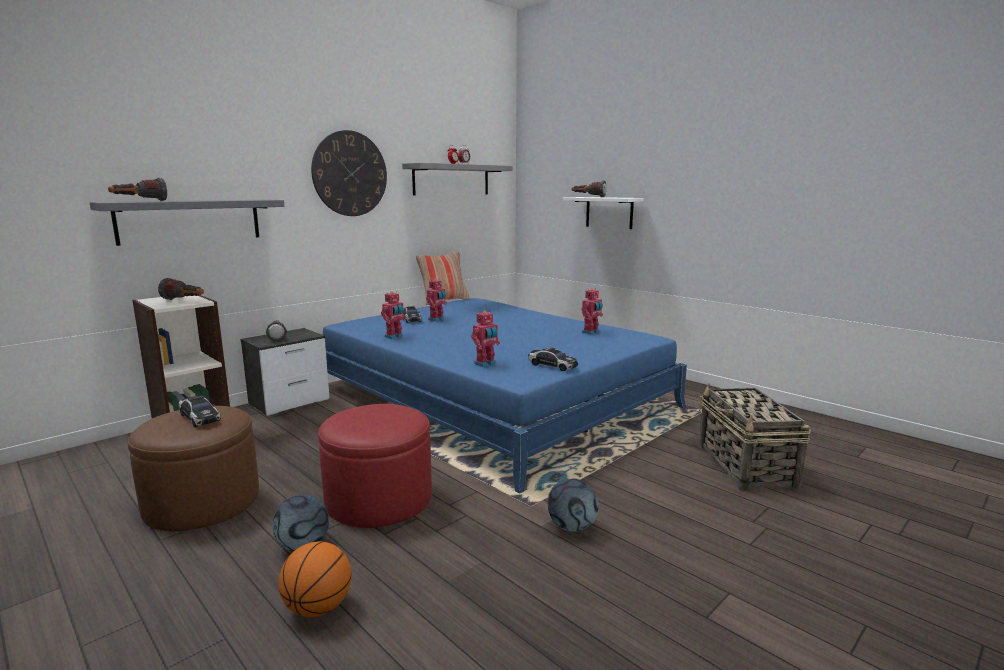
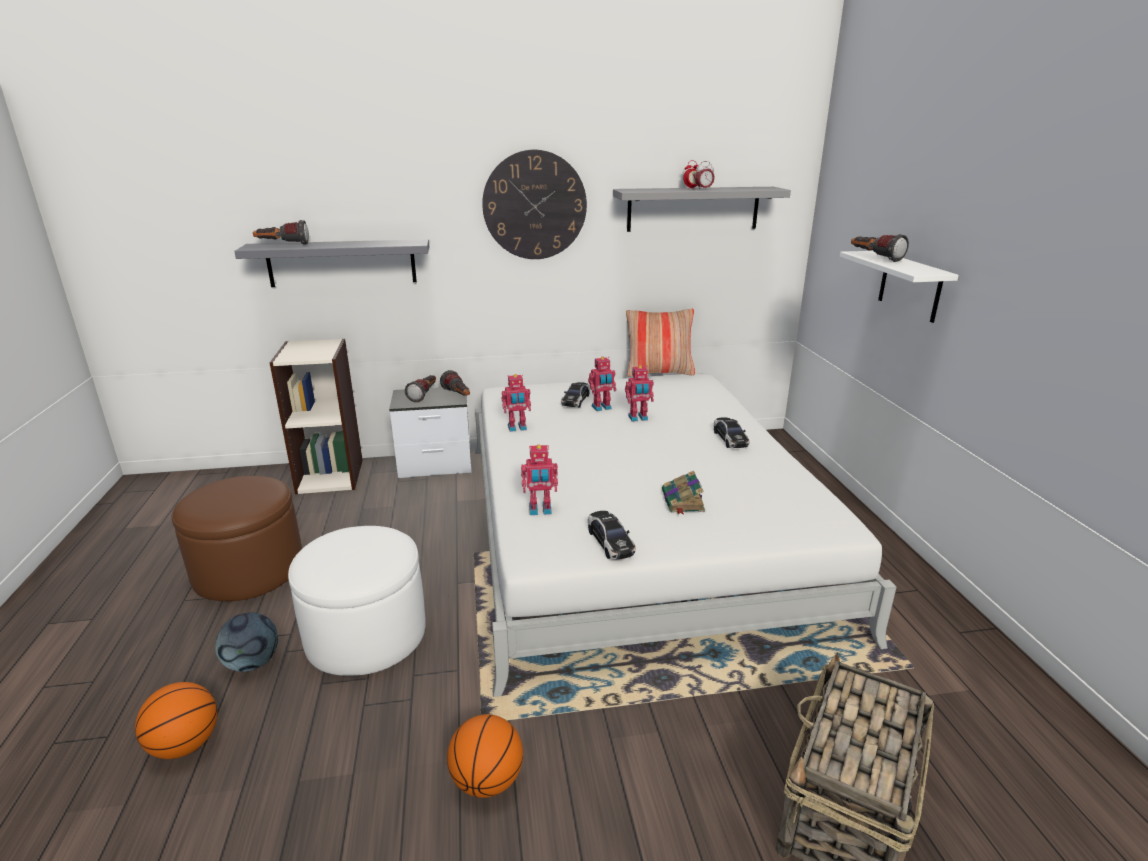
camera: 35 degrees right, 10 degrees up
flashlight [158,278,204,300] -> flashlight moved to [440,370,470,396]
toy car [179,396,220,427] -> toy car moved to [714,417,749,448]
red ottoman [318,404,432,528] -> white ottoman [288,526,426,676]
blue bed [323,298,687,493] -> white bed [475,374,897,697]
football [548,478,599,532] -> basketball [447,714,523,798]
toy robot [581,288,603,335] -> toy robot moved to [625,365,654,422]
none -> book [662,471,705,515]

